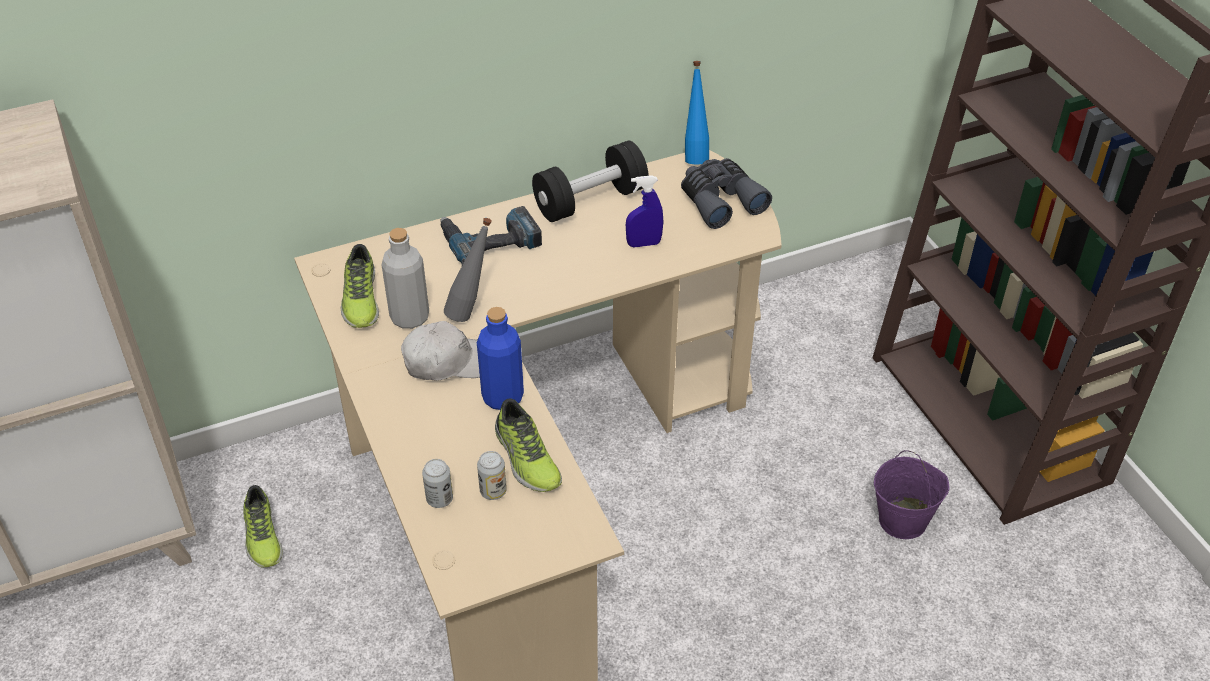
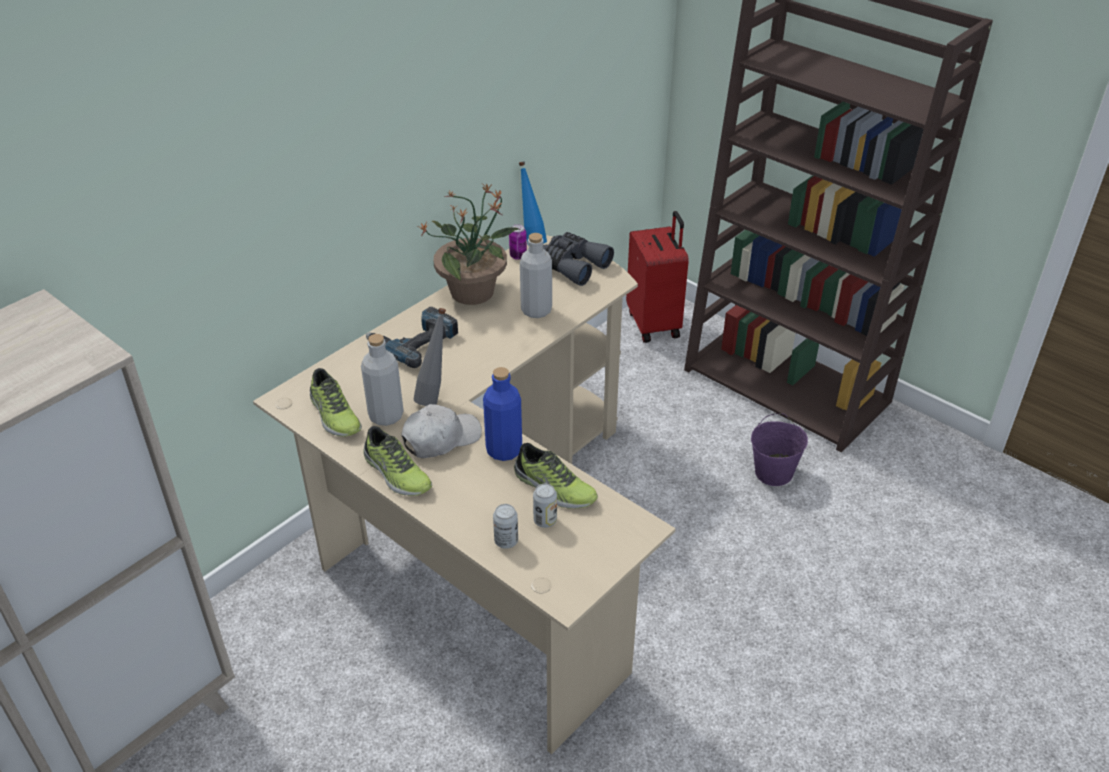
camera: 25 degrees left, 5 degrees down
shoe [244,485,283,567] -> shoe moved to [363,426,432,496]
black dumbbell [532,141,649,222] -> potted plant [418,184,520,305]
blue spray bottle [626,175,663,248] -> grey bottle [520,233,552,318]
none -> can [509,224,527,260]
none -> red suitcase [626,211,689,343]

